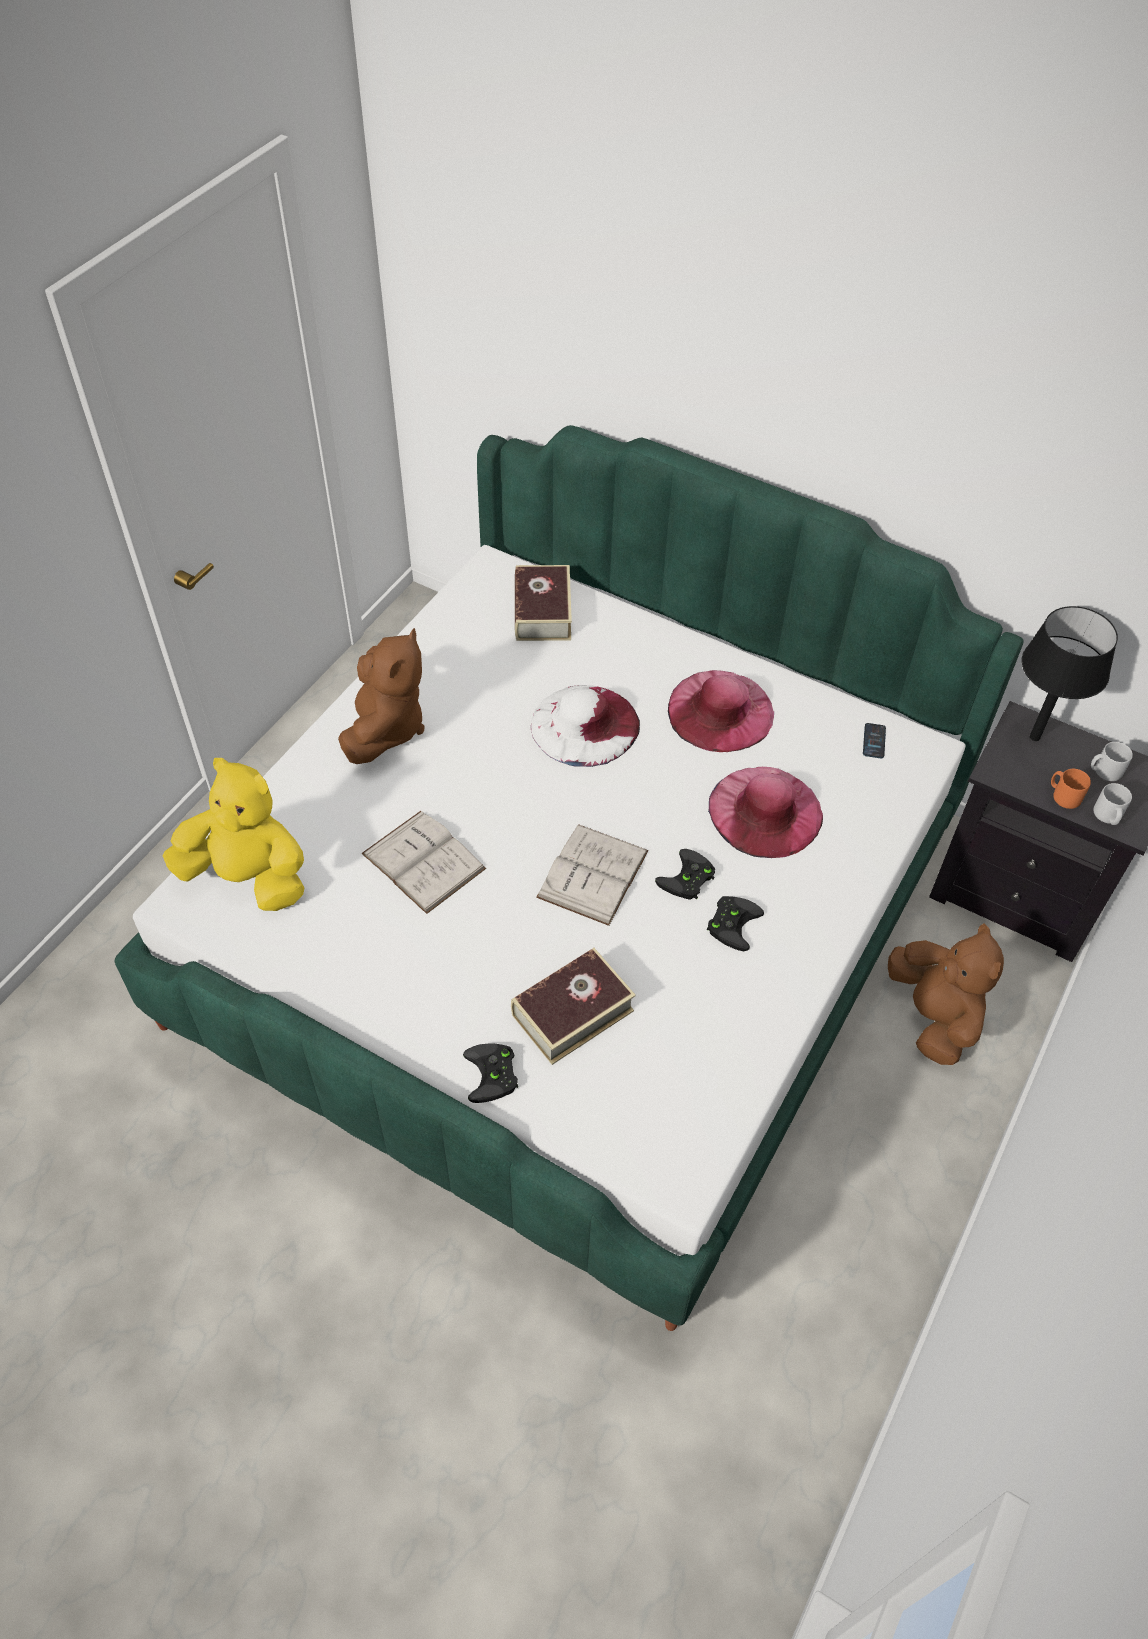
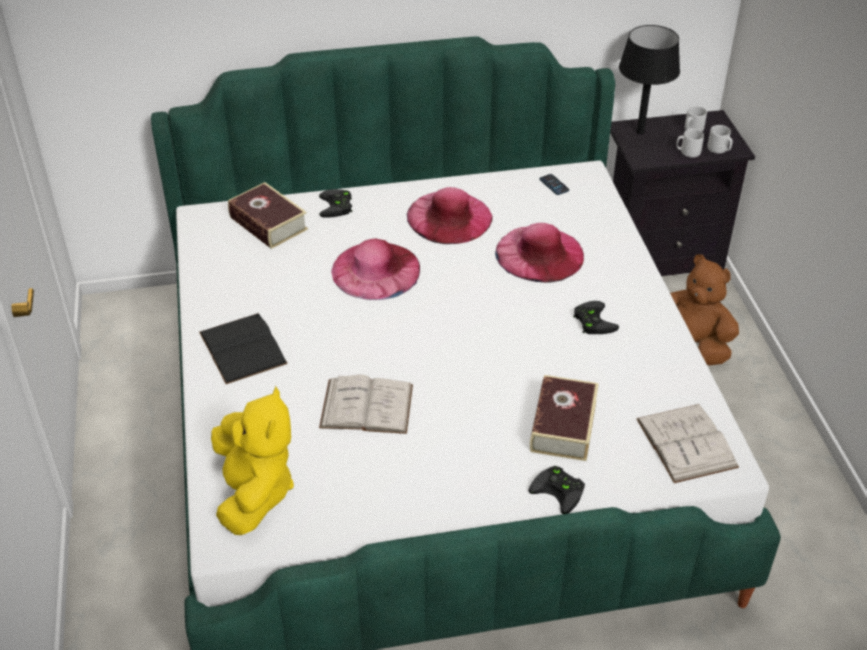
camera: 40 degrees left, 10 degrees down
yellow plush toy [162,758,304,911] -> yellow plush toy turned 105 degrees clockwise [211,386,294,535]
brown plush toy [338,628,425,764] -> black book [199,313,288,384]
white hat [531,685,640,767] -> pink hat [331,238,420,300]
white book [536,824,649,926] -> white book moved to [636,404,739,483]
black game controller [655,849,715,900] -> black game controller moved to [319,189,352,218]
orange mug [1051,769,1091,809] -> grey mug [676,129,704,158]

